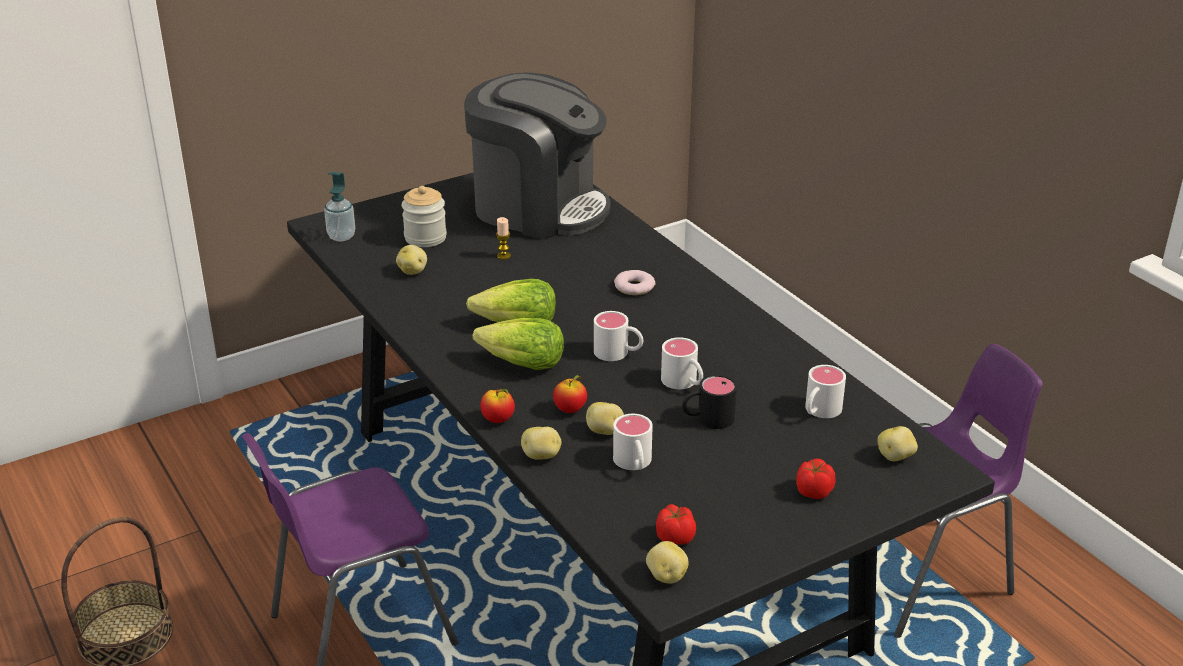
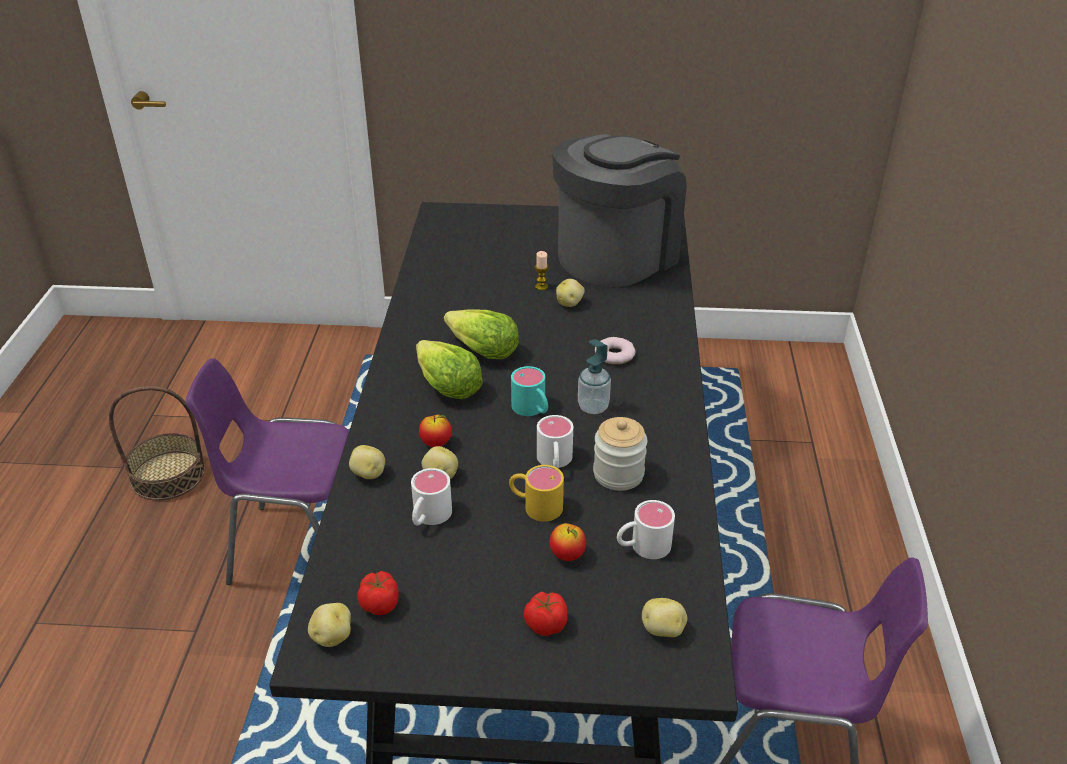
camera: 35 degrees right, 5 degrees up
soap dispenser [324,172,355,241] -> soap dispenser moved to [578,339,611,414]
potato [396,245,427,275] -> potato moved to [556,279,585,307]
jar [402,186,447,247] -> jar moved to [593,417,647,491]
coffee machine [464,72,610,240] -> coffee machine turned 105 degrees counterclockwise [552,134,686,287]
apple [480,389,515,423] -> apple moved to [550,523,586,561]
white mug [594,311,643,361] -> turquoise mug [511,366,548,416]
black mug [682,375,737,429] -> yellow mug [509,465,564,522]

